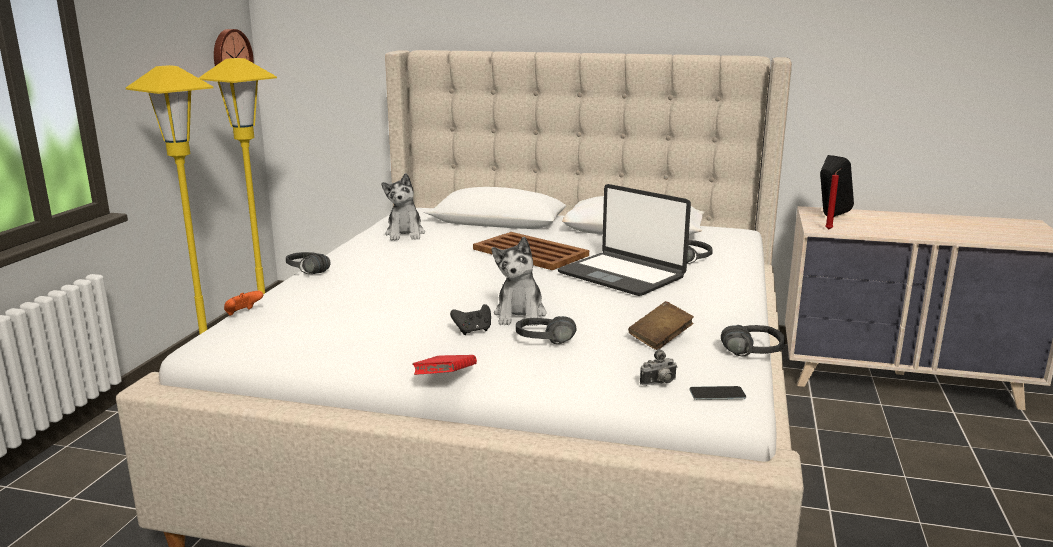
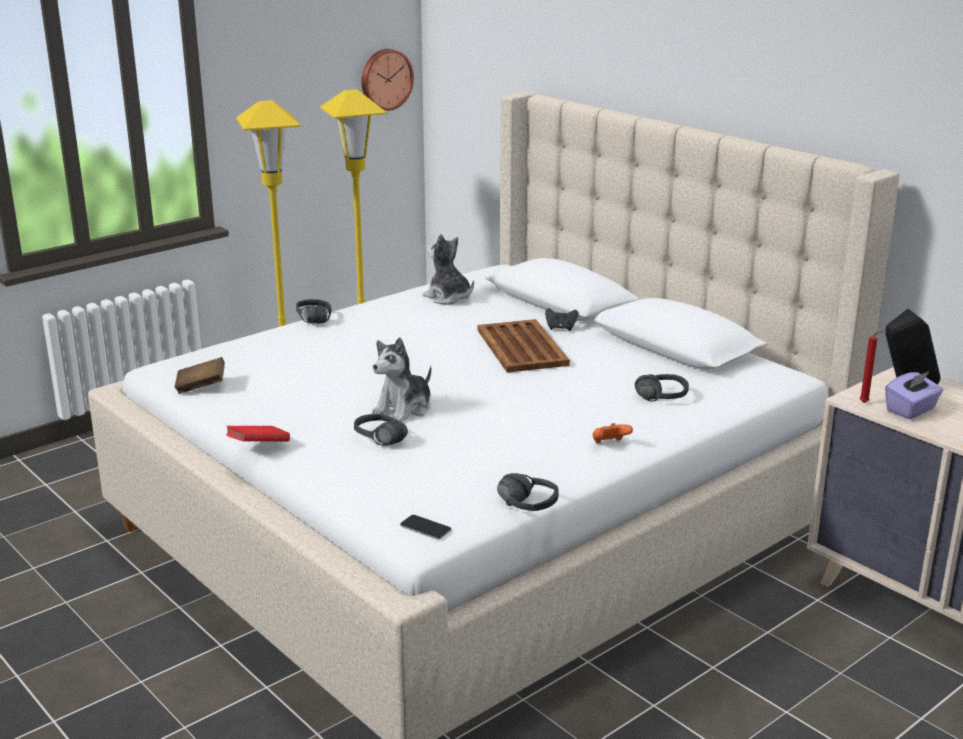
camera: 35 degrees right, 5 degrees up
orange game controller [224,291,263,316] -> orange game controller moved to [593,423,633,444]
plush toy [381,173,425,240] -> plush toy turned 105 degrees clockwise [423,234,474,305]
black game controller [450,304,491,335] -> black game controller moved to [545,308,578,331]
laptop [558,184,691,296] -> none
brown book [628,301,694,350] -> brown book moved to [175,357,225,394]
camera [640,349,677,386] -> none
none -> purple tissue box [885,371,943,419]

